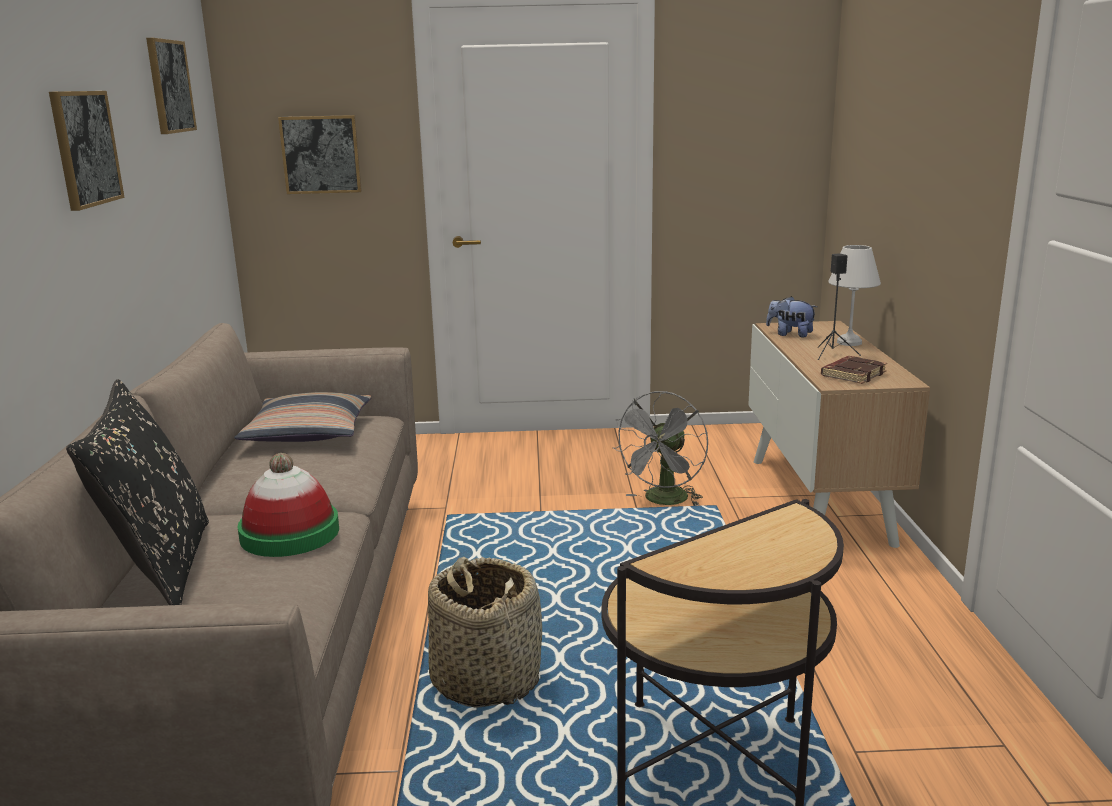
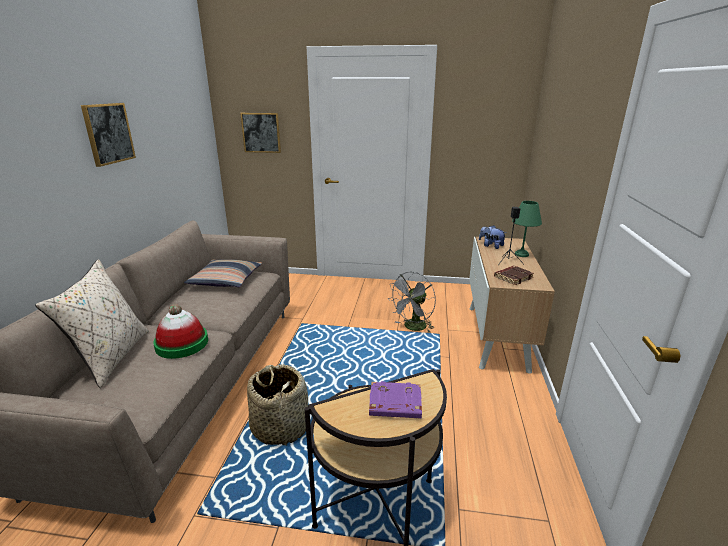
camera: 10 degrees right, 5 degrees up
black pillow [66,379,209,605] -> beige pillow [35,259,149,388]
picture [146,38,197,134] -> none
white table lamp [828,245,881,346] -> green table lamp [512,201,542,257]
none -> purple book [369,381,422,418]

